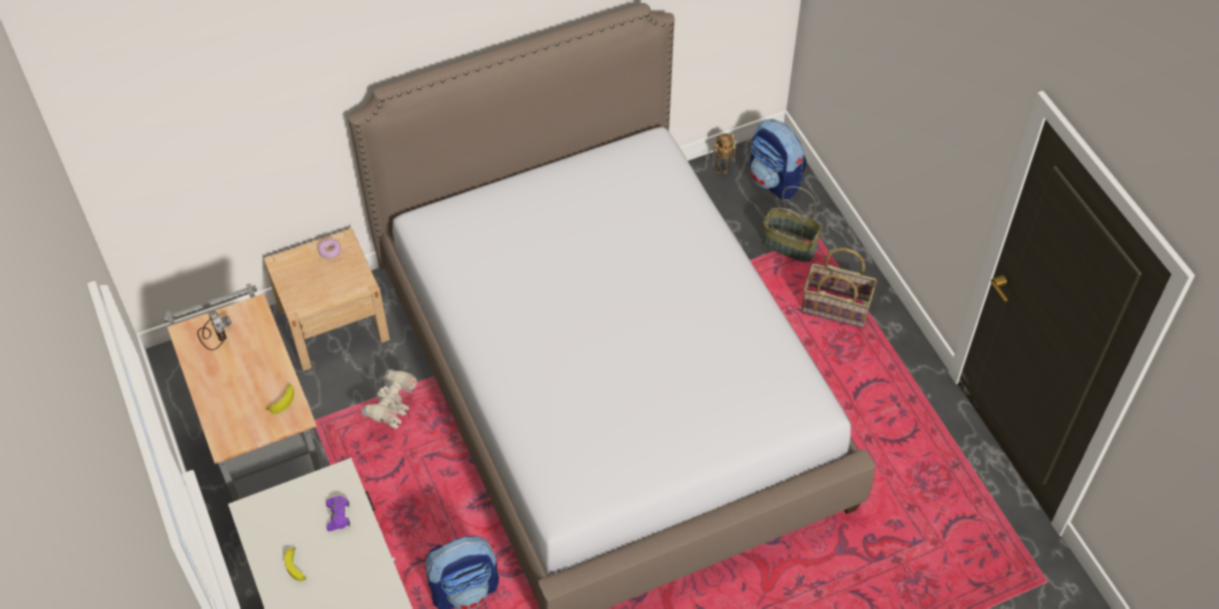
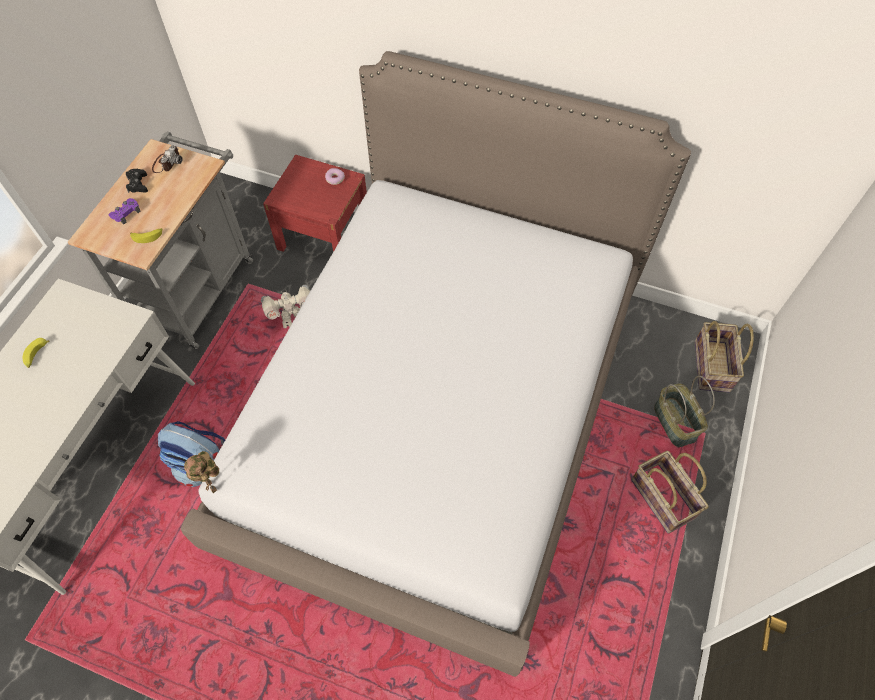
camera: 45 degrees right, 5 degrees up
beige nightstand [263,228,390,371] -> red nightstand [263,155,367,252]
purple game controller [326,496,350,531] -> purple game controller moved to [108,198,141,224]
toy robot [713,133,737,174] -> toy robot moved to [184,451,219,493]
backpack [749,119,807,199] -> basket [695,321,754,392]
none -> black game controller [126,169,148,193]

